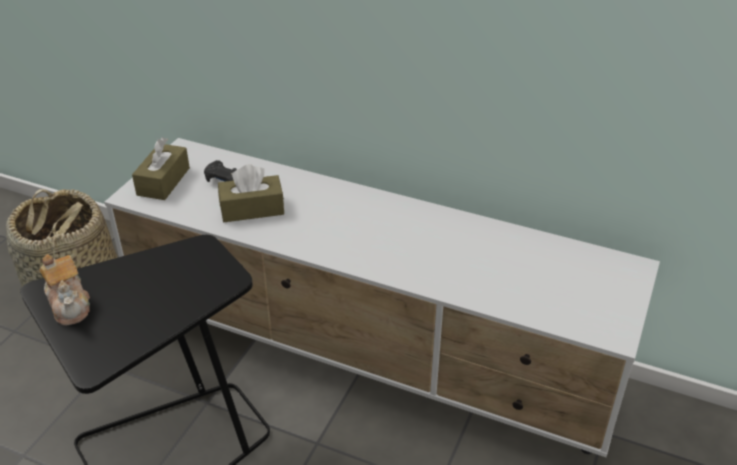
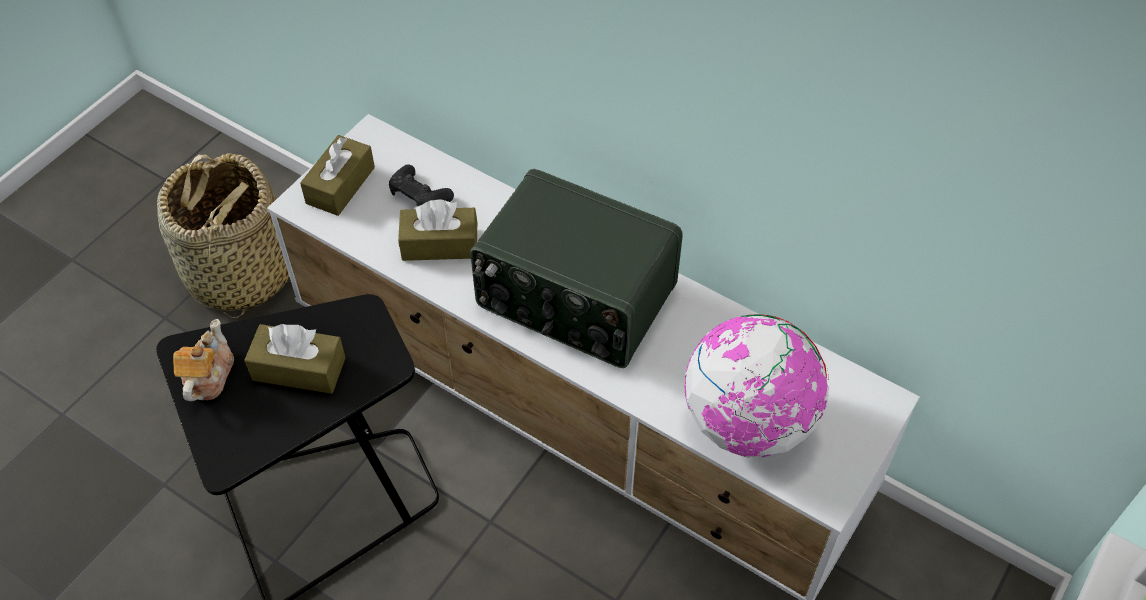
camera: 10 degrees right, 15 degrees up
teapot [39,254,90,326] -> teapot turned 150 degrees counterclockwise [173,319,234,401]
none -> brown tissue box [244,324,346,394]
none -> radio [470,169,683,368]
none -> globe [685,314,829,458]

